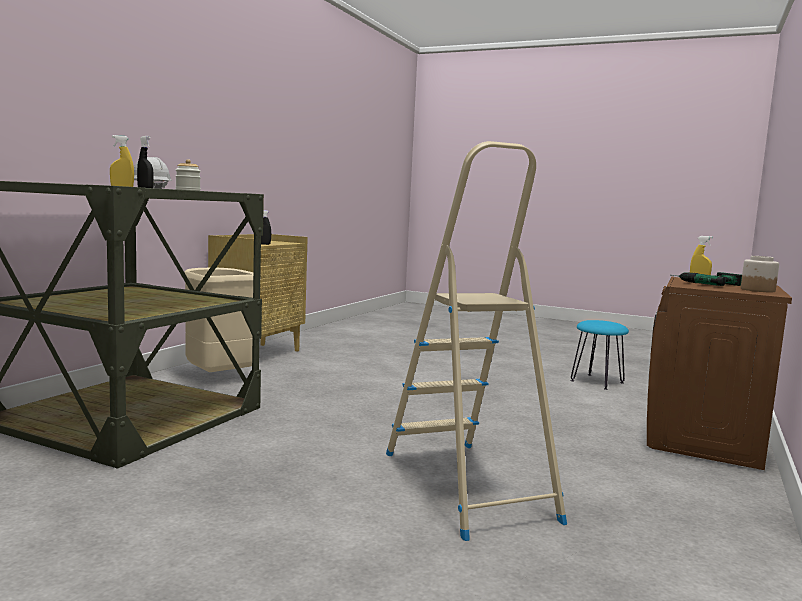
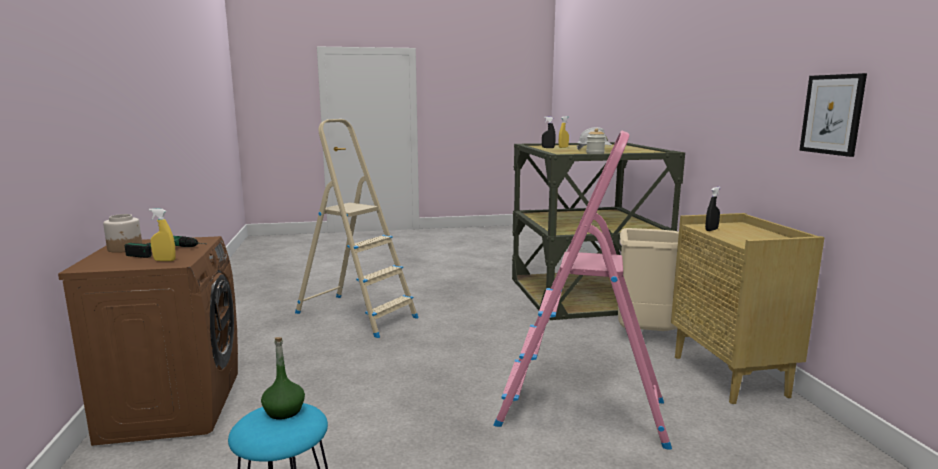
camera: 145 degrees right, 5 degrees up
none -> green bottle [261,337,305,420]
none -> pink step ladder [494,131,672,450]
none -> picture [799,73,867,157]

